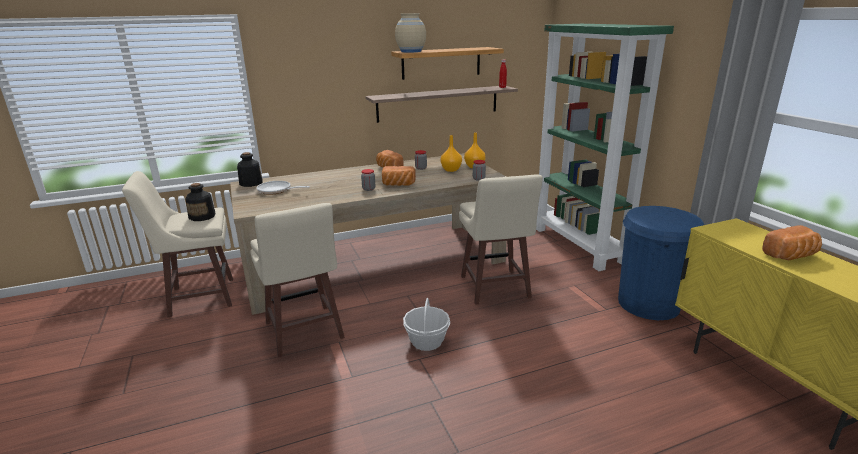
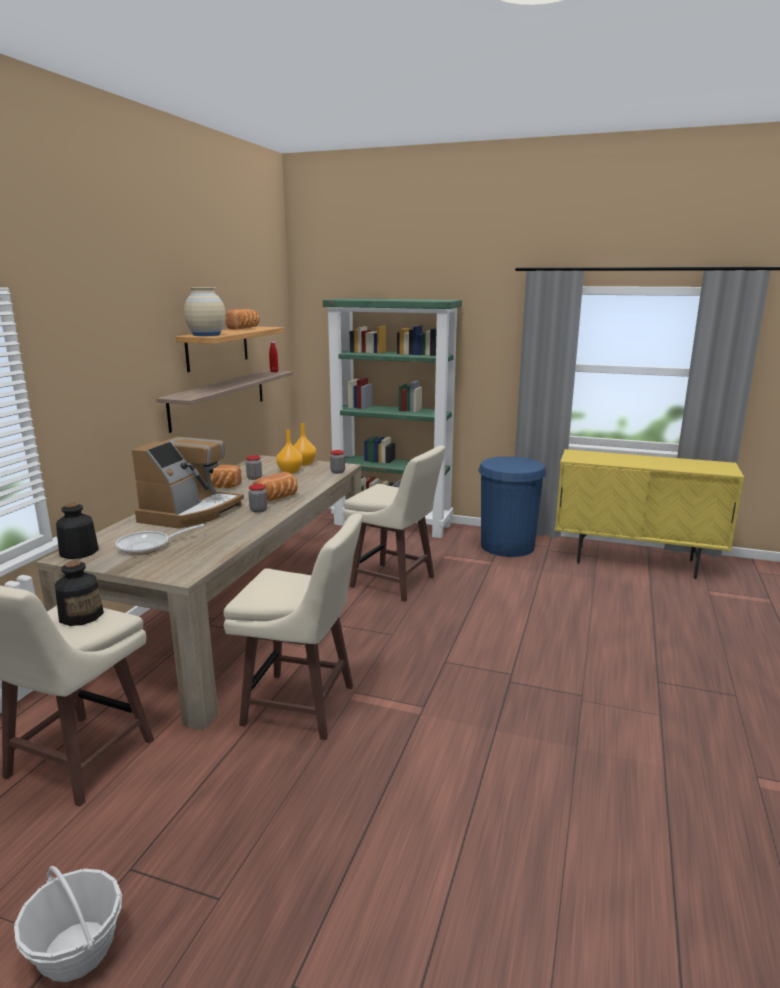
camera: 50 degrees left, 5 degrees down
basket [403,298,450,351] -> basket moved to [14,866,122,982]
bread [762,225,822,260] -> bread moved to [225,309,260,329]
none -> coffee machine [132,437,244,529]

